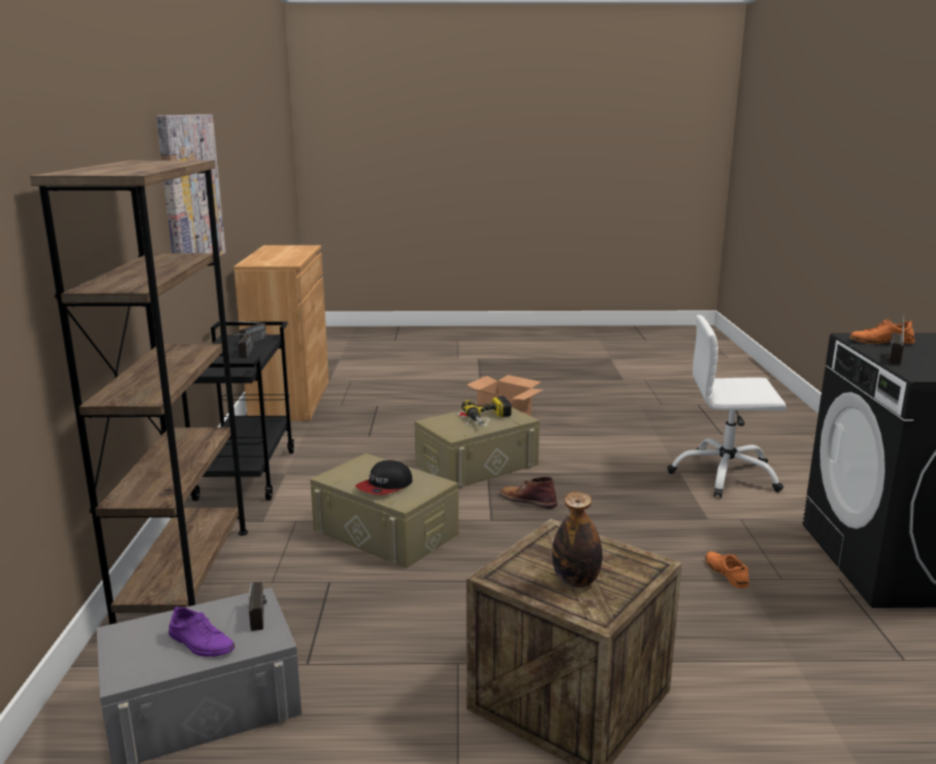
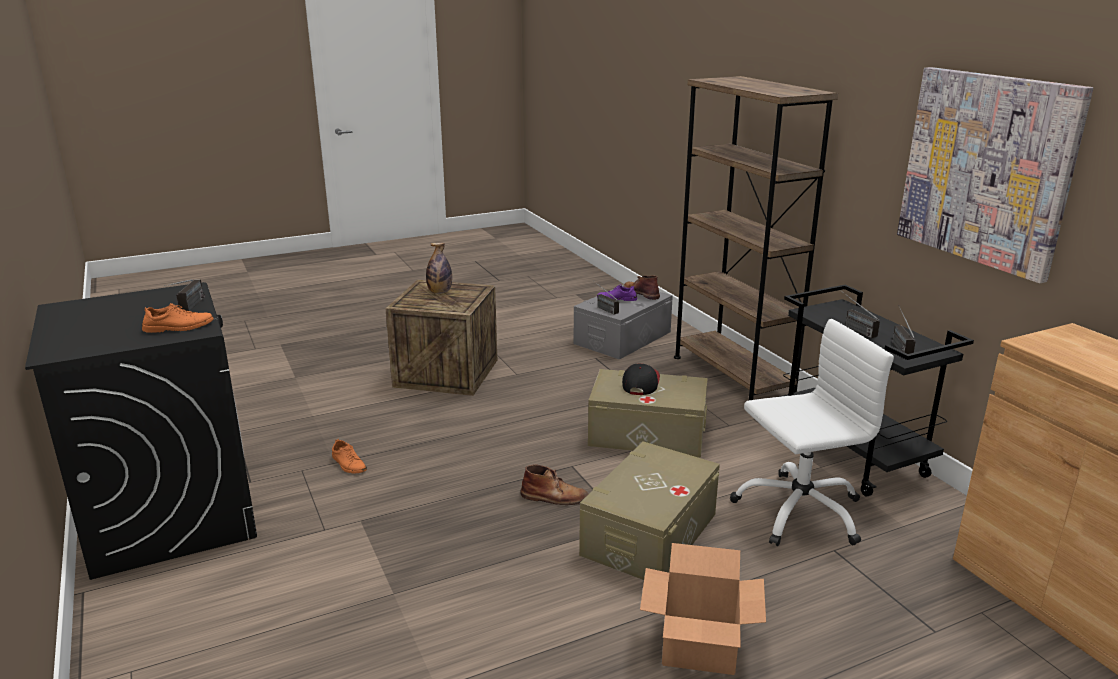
camera: 155 degrees right, 5 degrees up
power drill [462,396,512,426] -> none
white office chair [667,315,786,498] -> white office chair moved to [730,319,894,546]
none -> brown boot [624,275,660,300]

